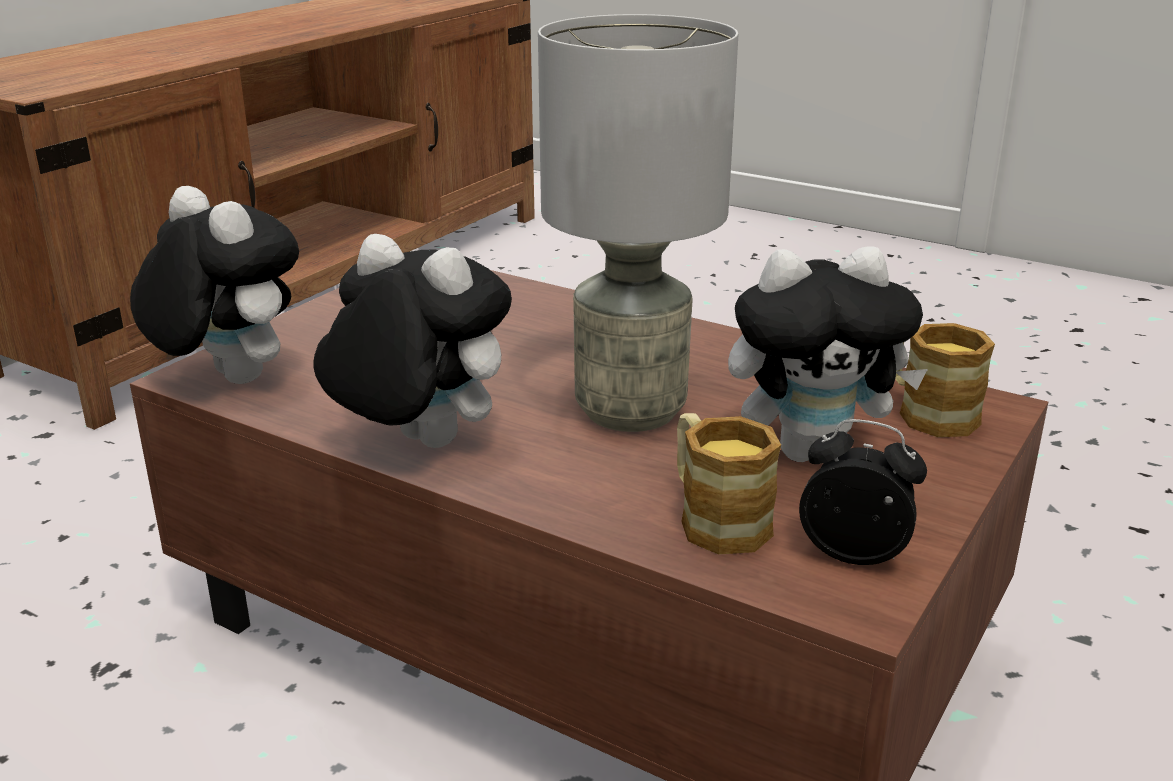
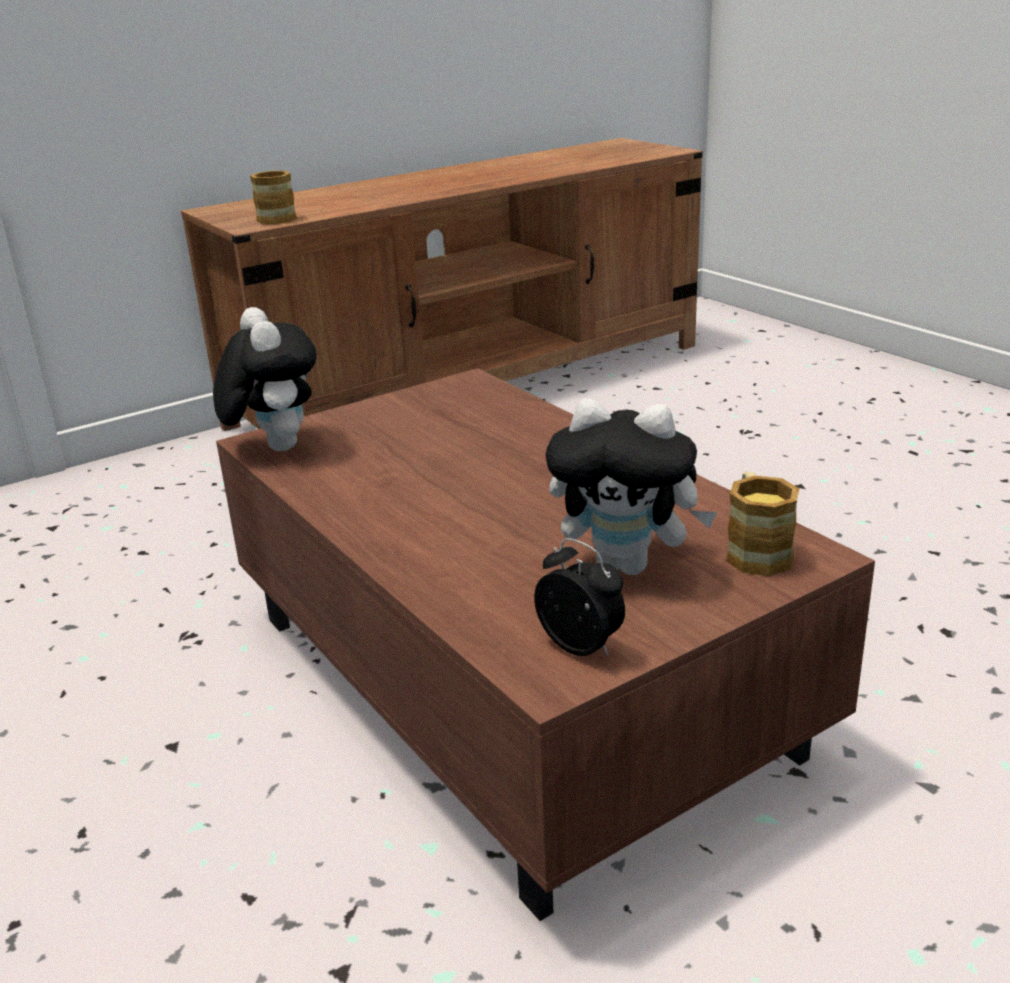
camera: 25 degrees right, 0 degrees up
plush toy [314,234,512,448] -> none
grey table lamp [538,14,738,432] -> none
mug [677,413,781,555] -> mug moved to [250,171,297,224]

